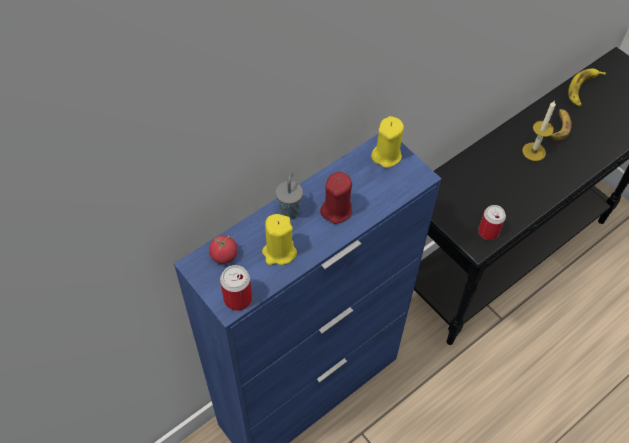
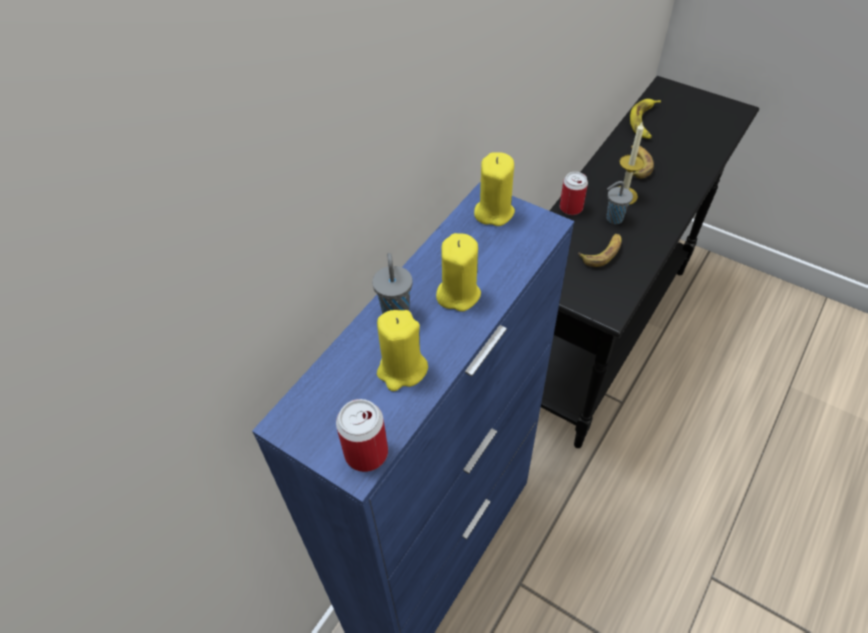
camera: 15 degrees left, 5 degrees down
tomato [209,236,238,264] -> none
red candle [320,171,352,224] -> yellow candle [436,233,481,312]
can [478,205,506,240] -> can moved to [560,172,588,215]
none -> banana [578,234,622,267]
none -> grey cup [606,181,633,224]

